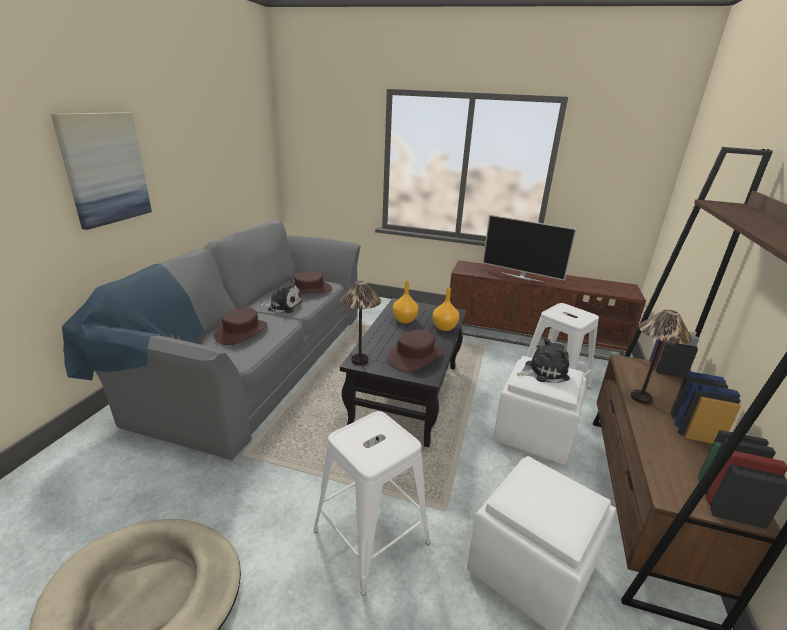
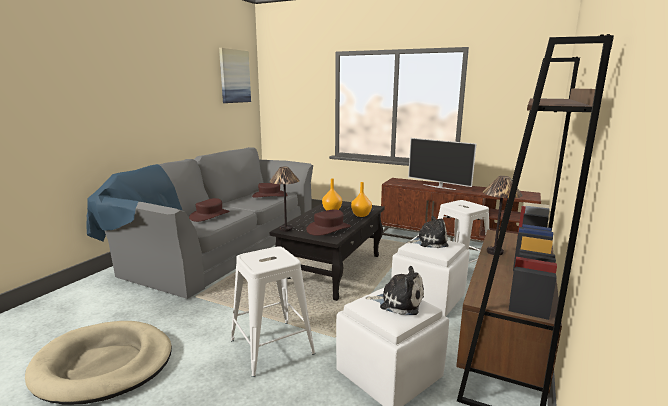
camera: 10 degrees right, 10 degrees down
picture [51,112,152,230] -> picture moved to [219,48,251,103]
plush toy [260,281,302,314] -> plush toy moved to [365,266,424,315]

